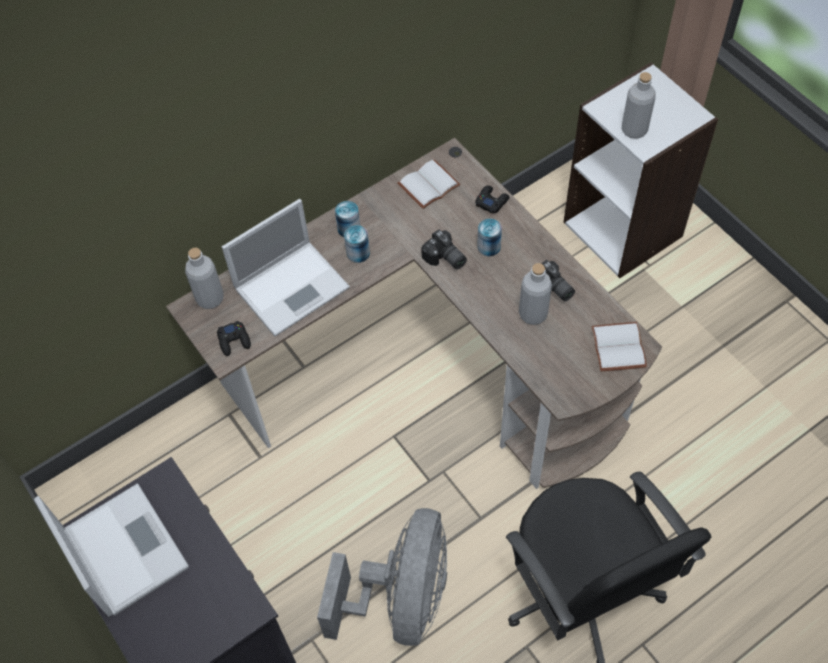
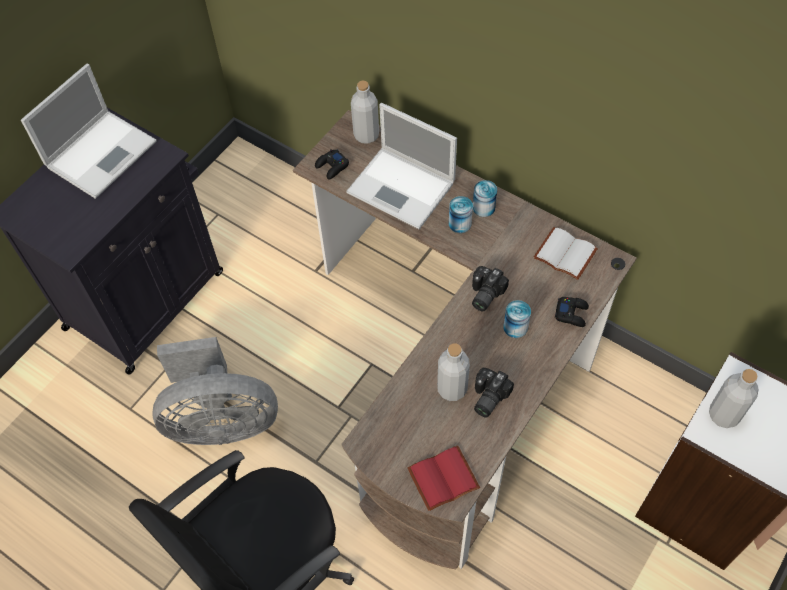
camera: 70 degrees right, 0 degrees up
white book [592,322,647,371] -> red book [408,445,480,511]

